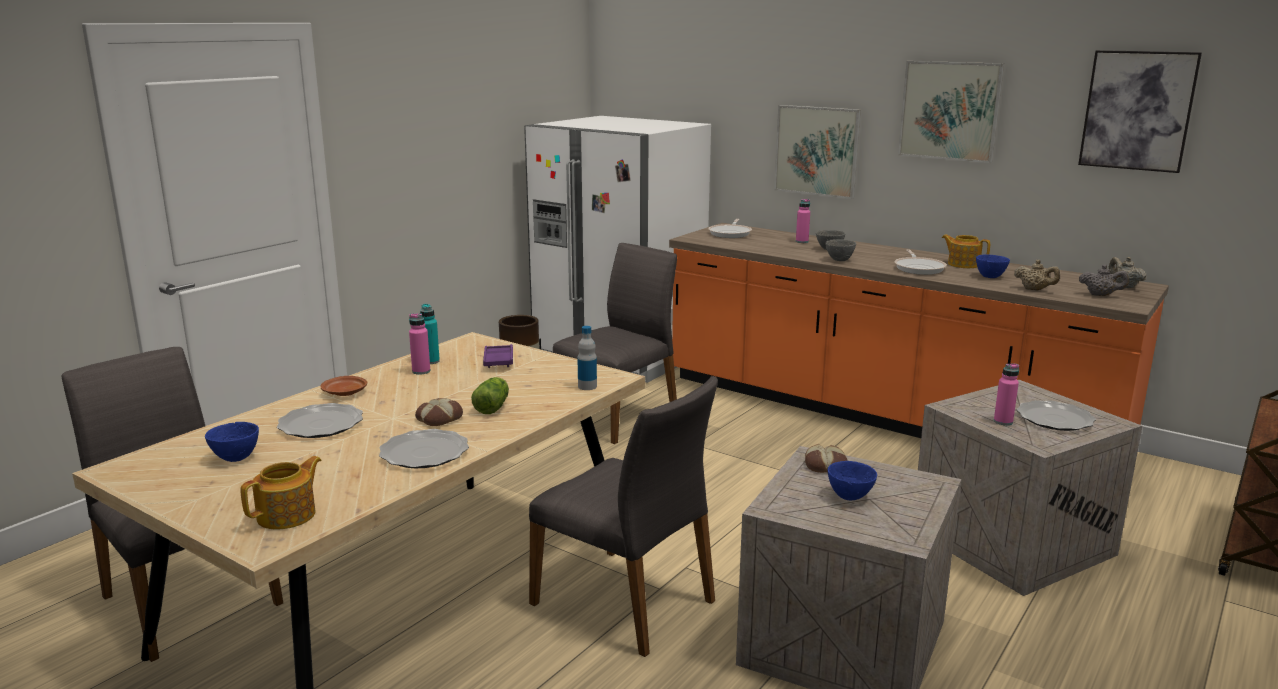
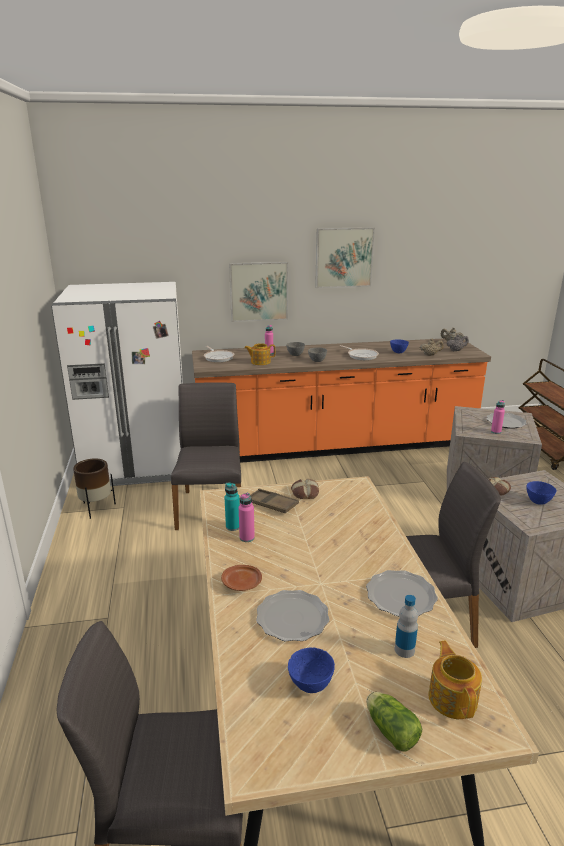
camera: 45 degrees left, 5 degrees up
bread [415,398,463,426] -> bread moved to [291,479,319,499]
lettuce [471,377,509,414] -> lettuce moved to [366,692,422,752]
purple tray [483,344,513,368] -> brown tray [250,489,299,513]
bottle [577,326,597,390] -> bottle moved to [395,595,418,658]
teapot [942,235,990,268] -> teapot moved to [244,343,275,365]
picture [1078,50,1202,173] -> none

